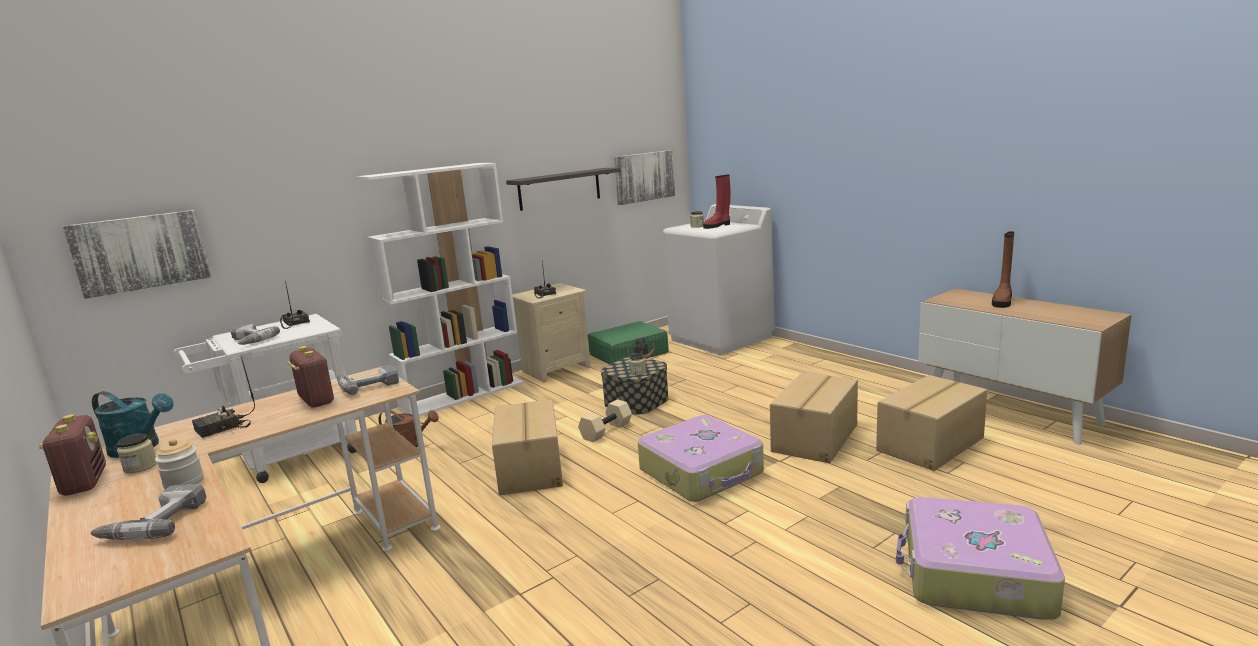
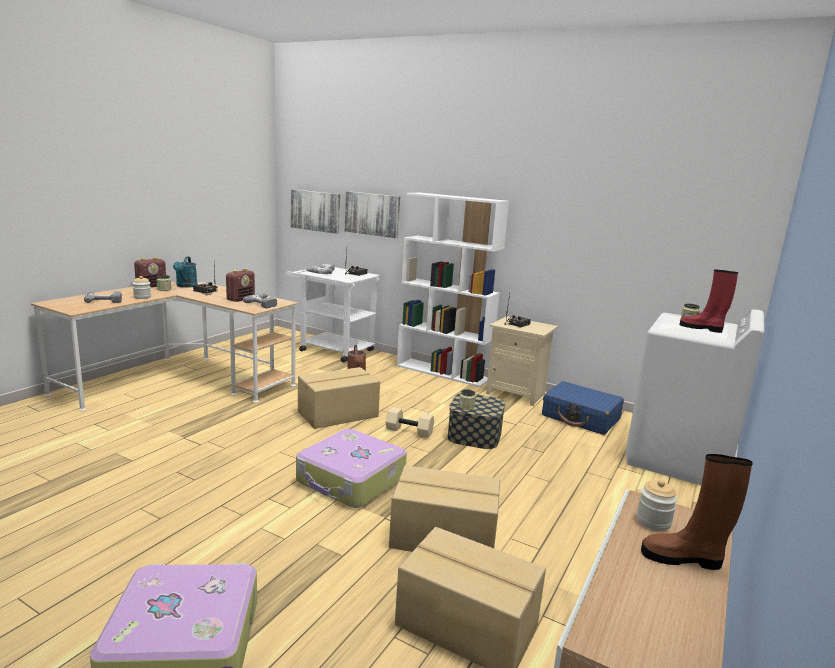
camera: 65 degrees right, 0 degrees up
shelf [506,168,621,211] -> none
green suitcase [588,321,668,365] -> blue suitcase [542,381,624,435]
picture [614,150,675,205] -> picture moved to [345,191,400,238]
none -> jar [636,480,678,531]

